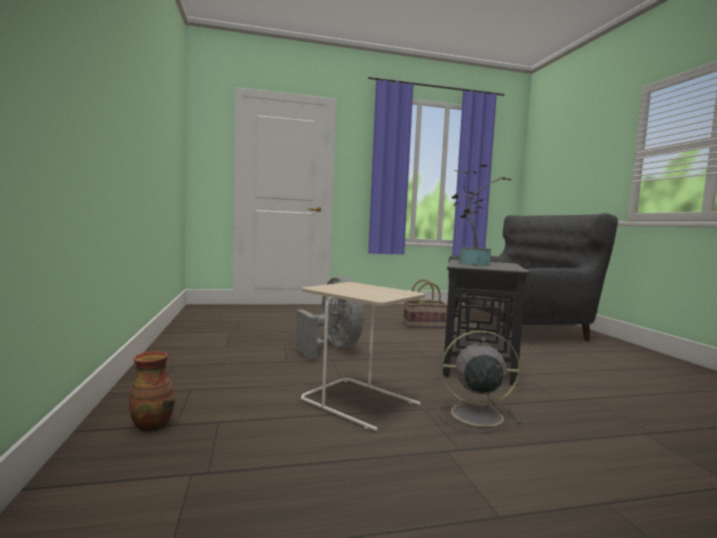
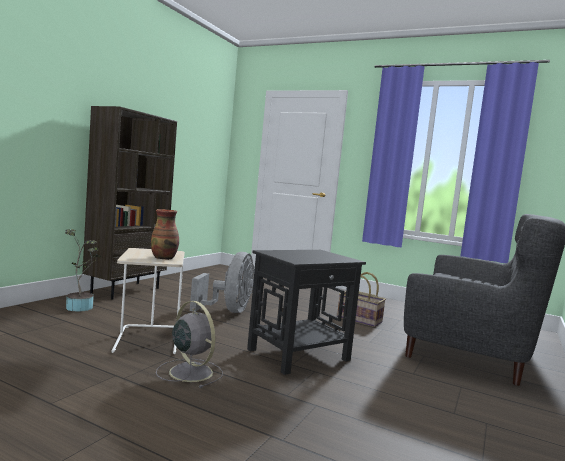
camera: 40 degrees right, 0 degrees up
vase [129,351,175,432] -> vase moved to [151,209,179,260]
potted plant [451,164,511,265] -> potted plant moved to [65,229,101,311]
none -> brown bookcase [83,106,177,299]

